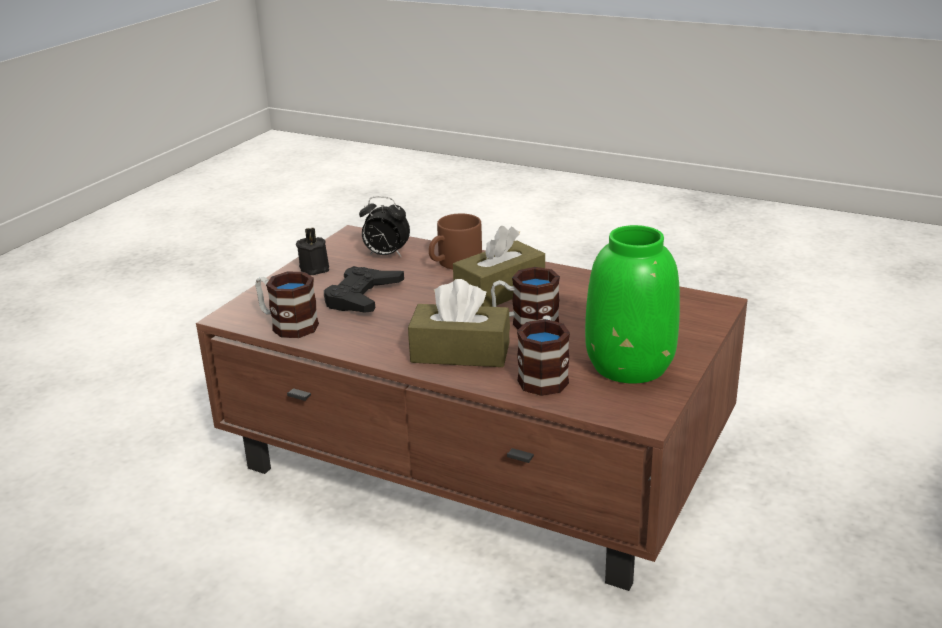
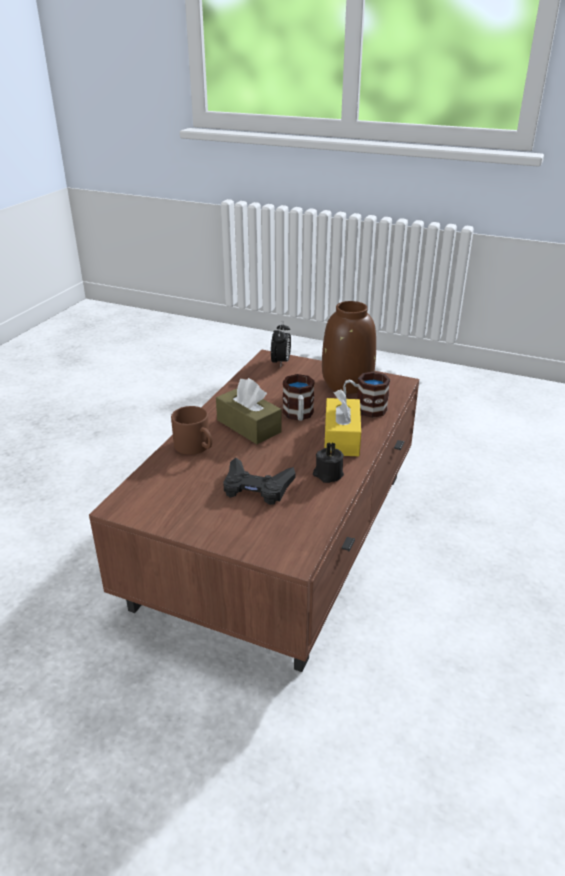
camera: 95 degrees left, 5 degrees up
mug [255,271,319,338] -> none
black candle [296,228,329,275] -> black candle moved to [313,443,344,483]
alarm clock [359,196,410,257] -> alarm clock moved to [271,321,291,367]
brown tissue box [408,279,510,367] -> yellow tissue box [325,389,361,456]
green vase [585,225,680,384] -> brown vase [322,301,376,394]

